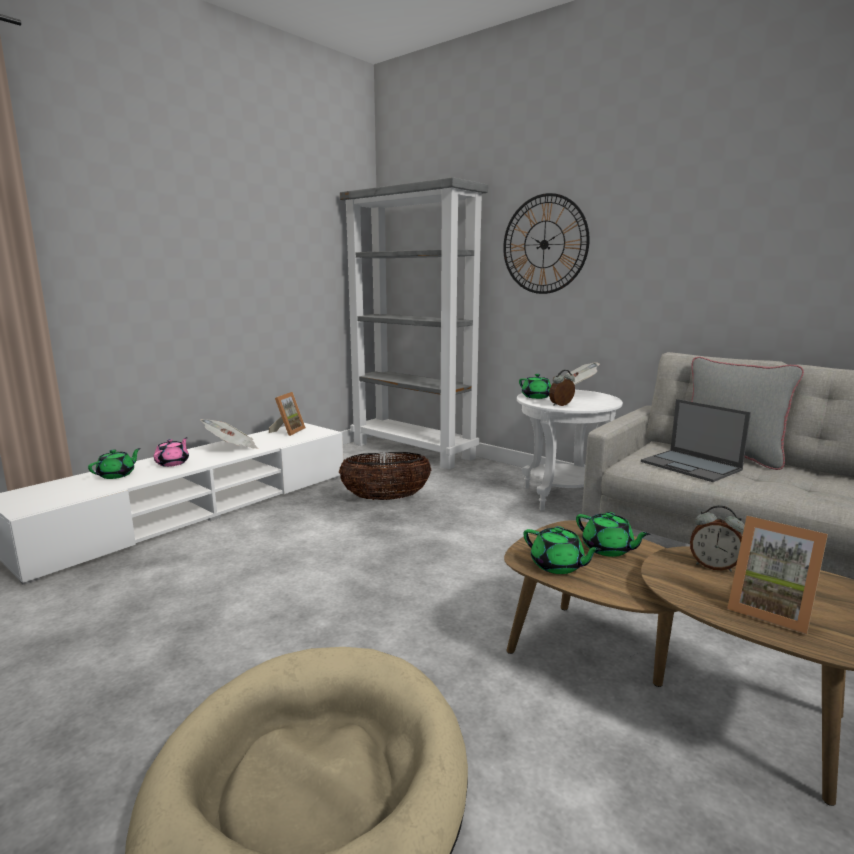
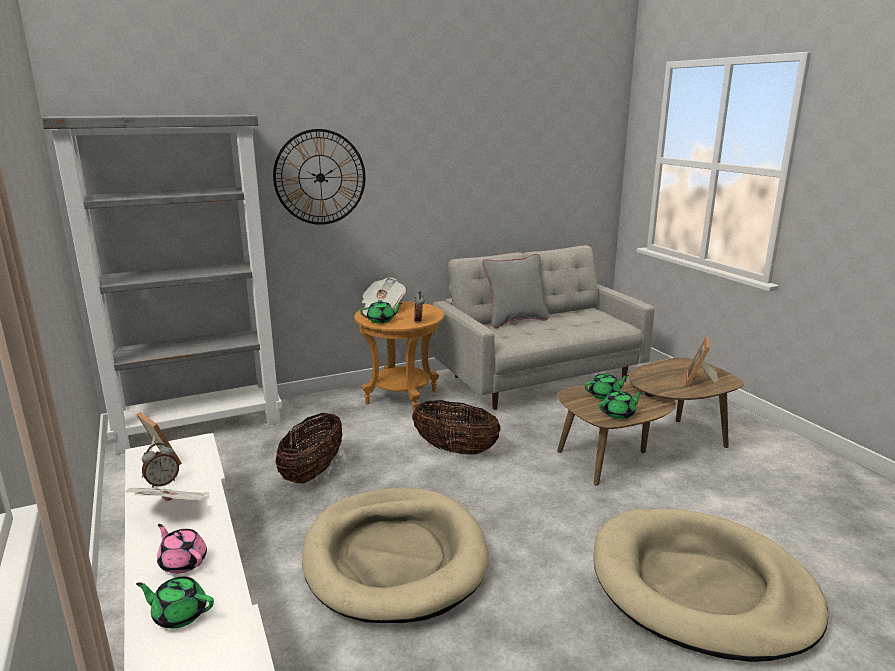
camera: 65 degrees left, 5 degrees up
green teapot [88,448,141,479] -> green teapot turned 45 degrees counterclockwise [136,576,214,629]
white side table [517,390,623,511] -> brown side table [354,301,444,412]
laptop [641,399,751,482] -> none
alarm clock [690,505,745,572] -> alarm clock moved to [142,443,179,488]
picture frame [727,516,828,635] -> picture frame turned 135 degrees clockwise [685,336,718,387]
none -> beige dog bed [302,488,489,623]
none -> basket [412,400,501,455]

